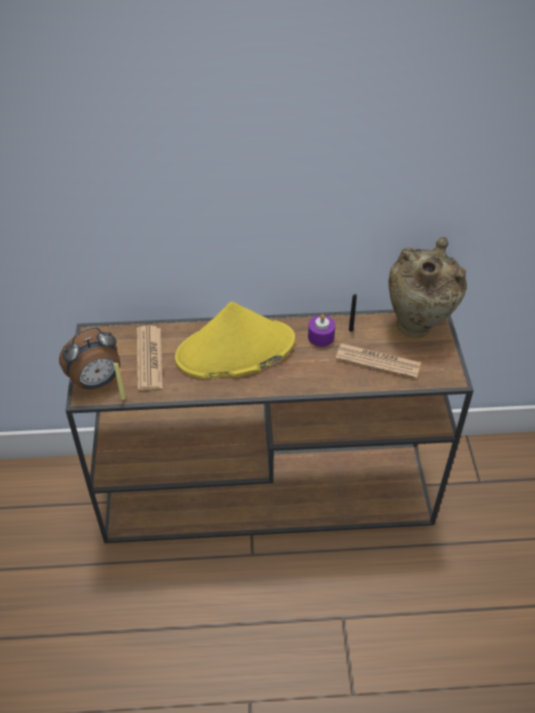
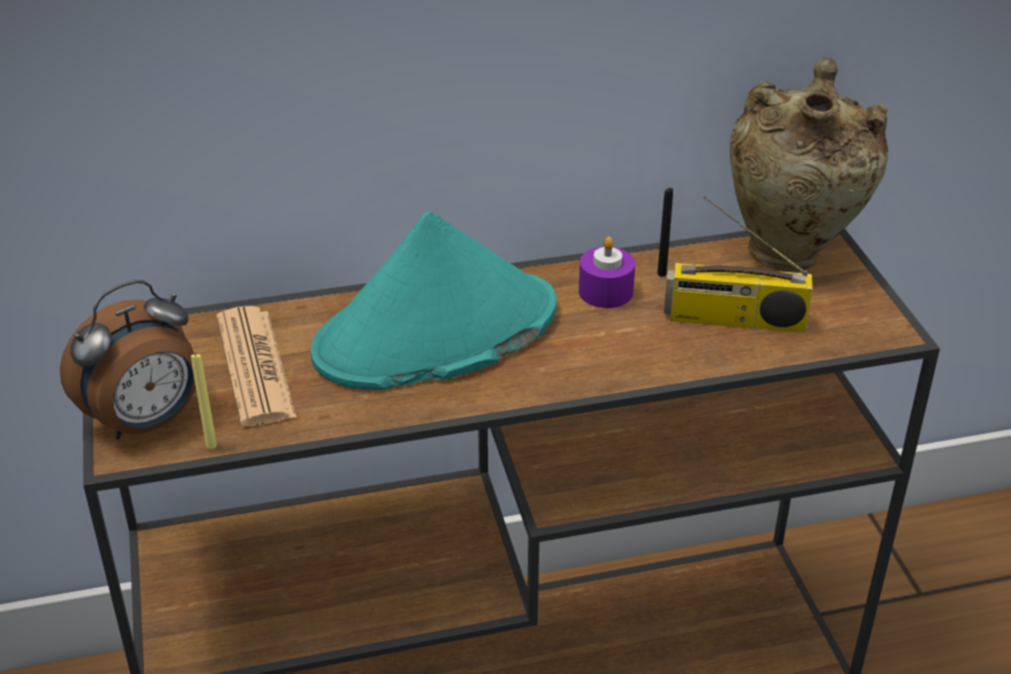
camera: 10 degrees left, 10 degrees down
yellow hat [175,302,295,379] -> turquoise hat [311,211,557,390]
newspaper [336,344,421,379] -> radio [664,196,813,333]

